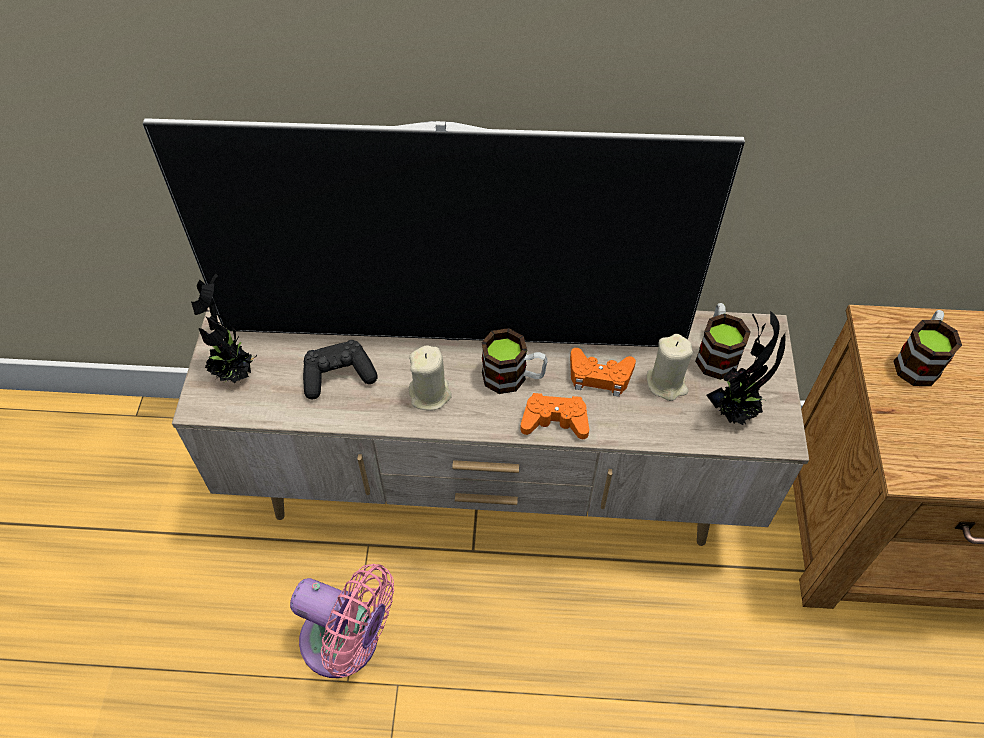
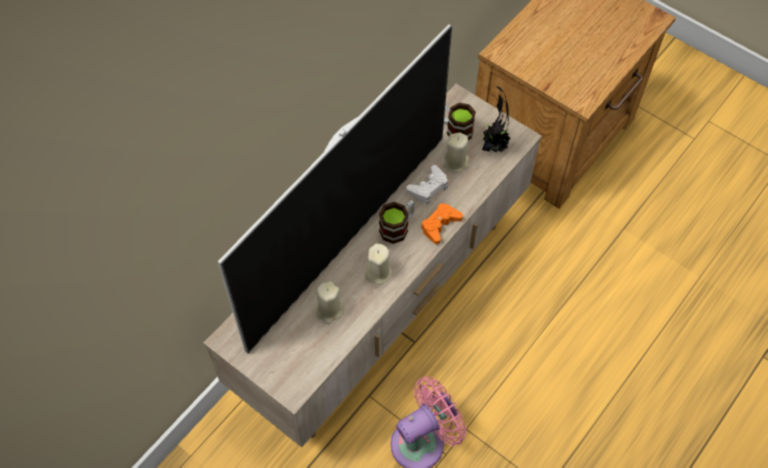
camera: 55 degrees left, 5 degrees up
potted plant [191,274,257,383] -> none
black game controller [303,340,378,400] -> beige candle [316,281,344,324]
orange game controller [570,348,636,397] -> white game controller [406,165,448,204]
mug [894,310,962,386] -> none

